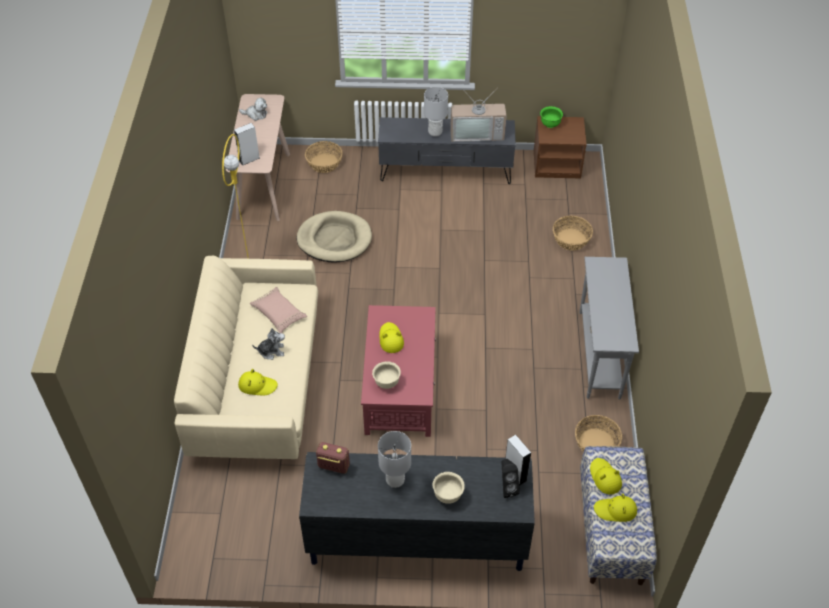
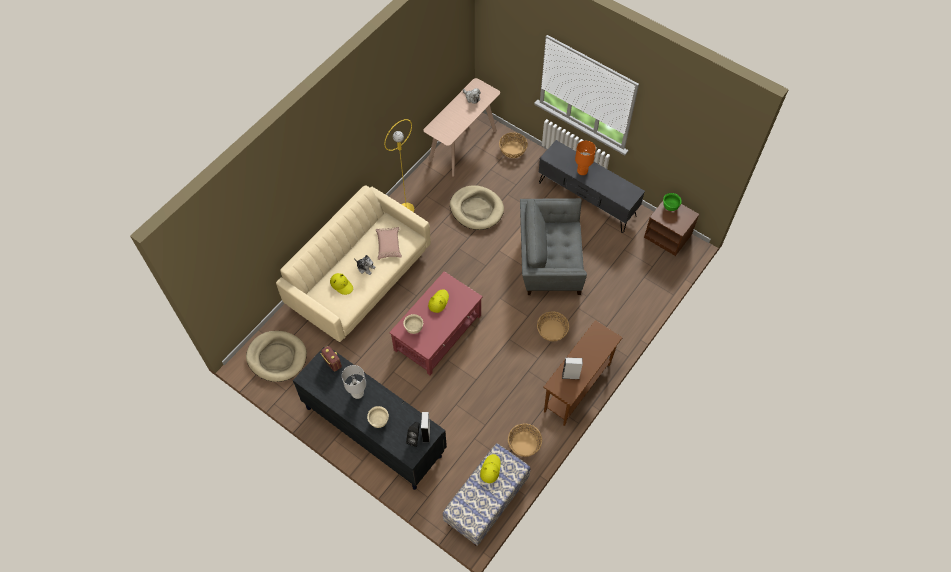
camera: 35 degrees right, 10 degrees up
grey speaker [234,123,260,166] -> grey speaker moved to [562,358,583,379]
grey table lamp [424,87,448,137] -> orange table lamp [575,141,596,175]
television [450,92,506,142] -> none
basket [553,216,593,251] -> basket moved to [537,311,569,341]
grey console table [579,257,639,400] -> brown console table [543,320,623,426]
yellow hat [594,494,637,522] -> none
none -> beige dog bed [246,331,307,382]
none -> grey armchair [520,198,587,295]

